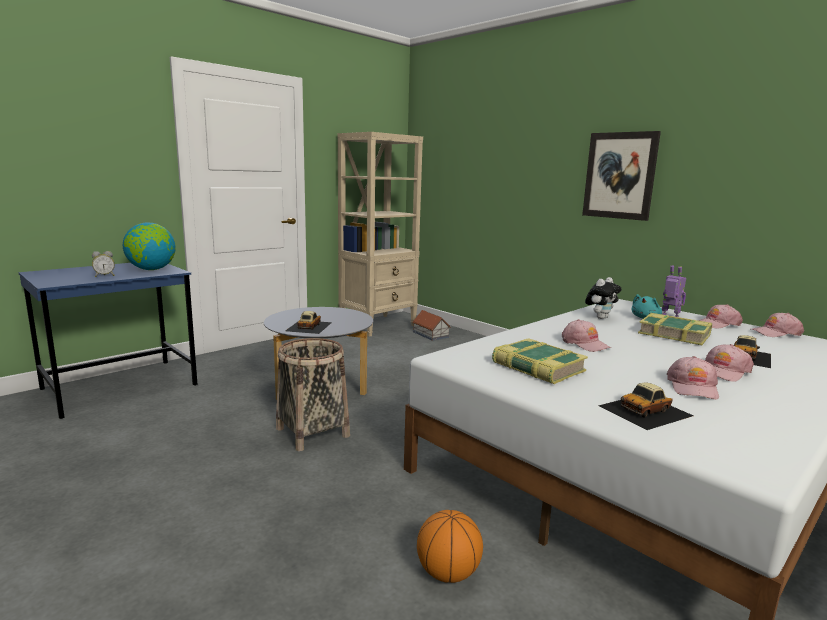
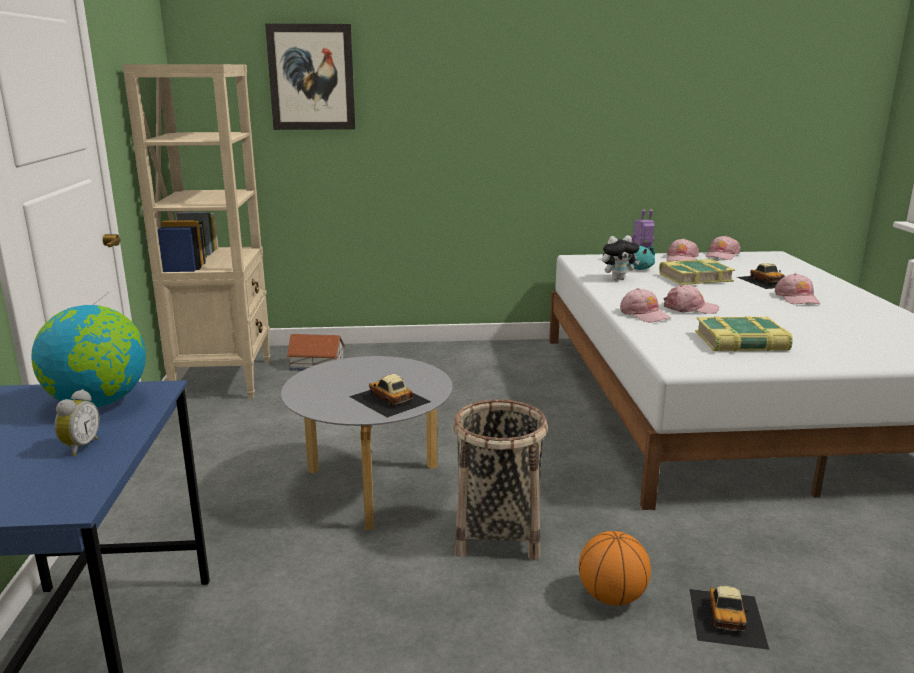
camera: 50 degrees left, 5 degrees up
basketball [417,510,483,583] -> basketball moved to [579,531,651,606]
picture [582,131,661,221] -> picture moved to [265,24,356,130]
plush toy [585,277,622,319] -> plush toy turned 75 degrees clockwise [602,235,640,280]
toy car [598,383,694,430] -> toy car moved to [690,586,769,650]
pink cap [667,356,719,399] -> pink cap moved to [620,288,671,323]

